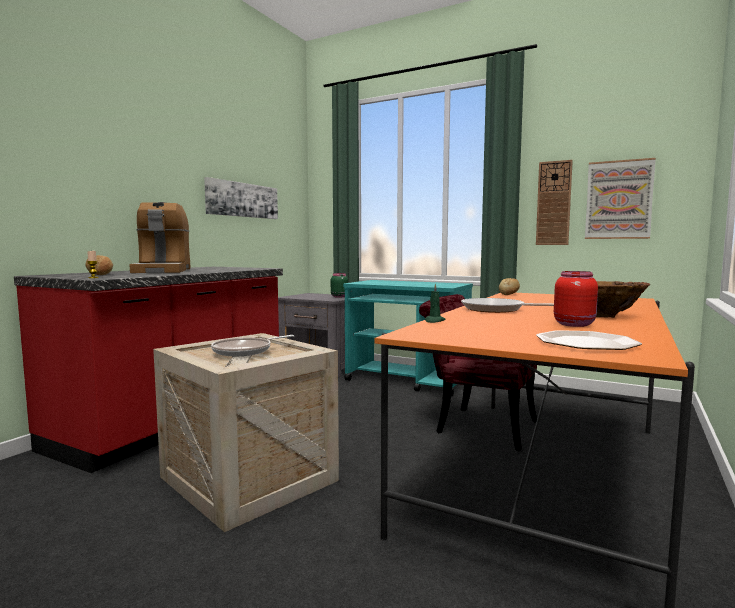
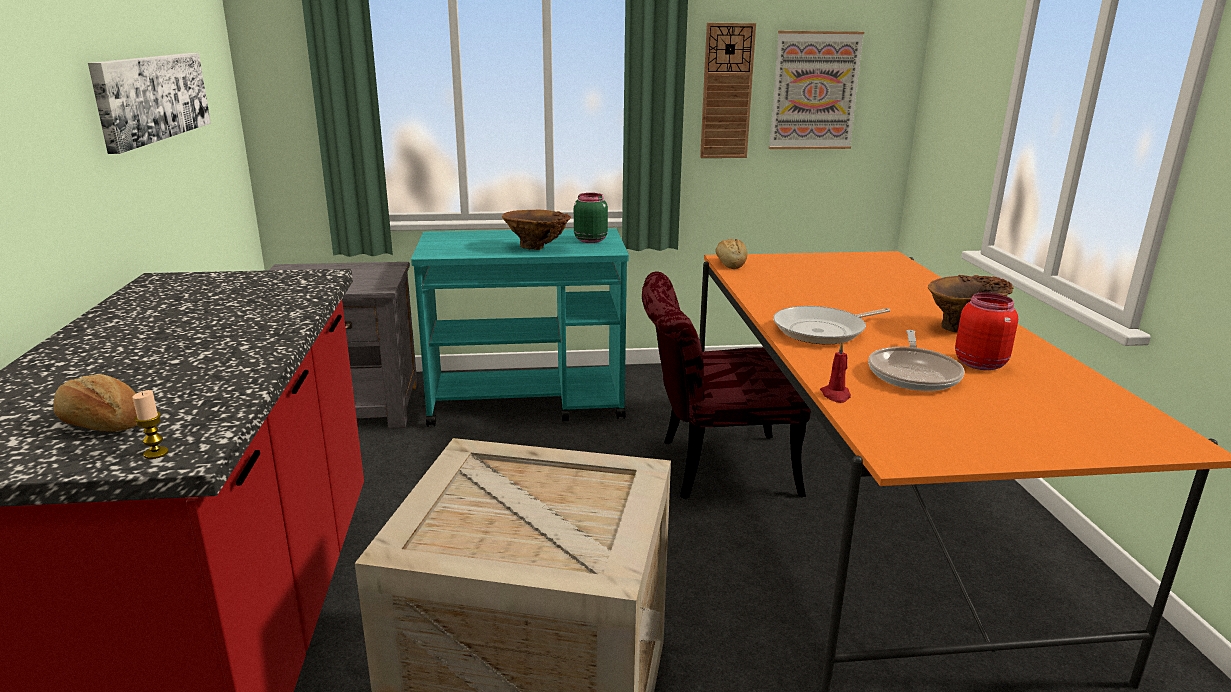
camera: 35 degrees left, 15 degrees up
coffee machine [129,202,191,273] -> none
frying pan [211,335,294,356] -> frying pan moved to [868,330,964,391]
green jar [331,273,348,298] -> green jar moved to [574,193,608,243]
green candle [425,284,445,323] -> red candle [820,343,851,403]
plate [536,330,642,350] -> none
none -> brown vase [502,210,571,250]

